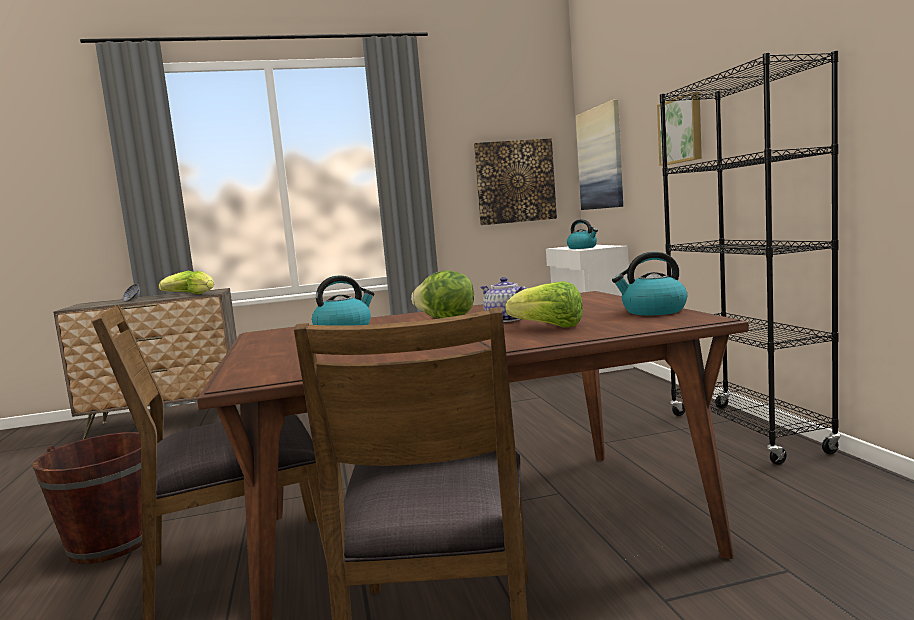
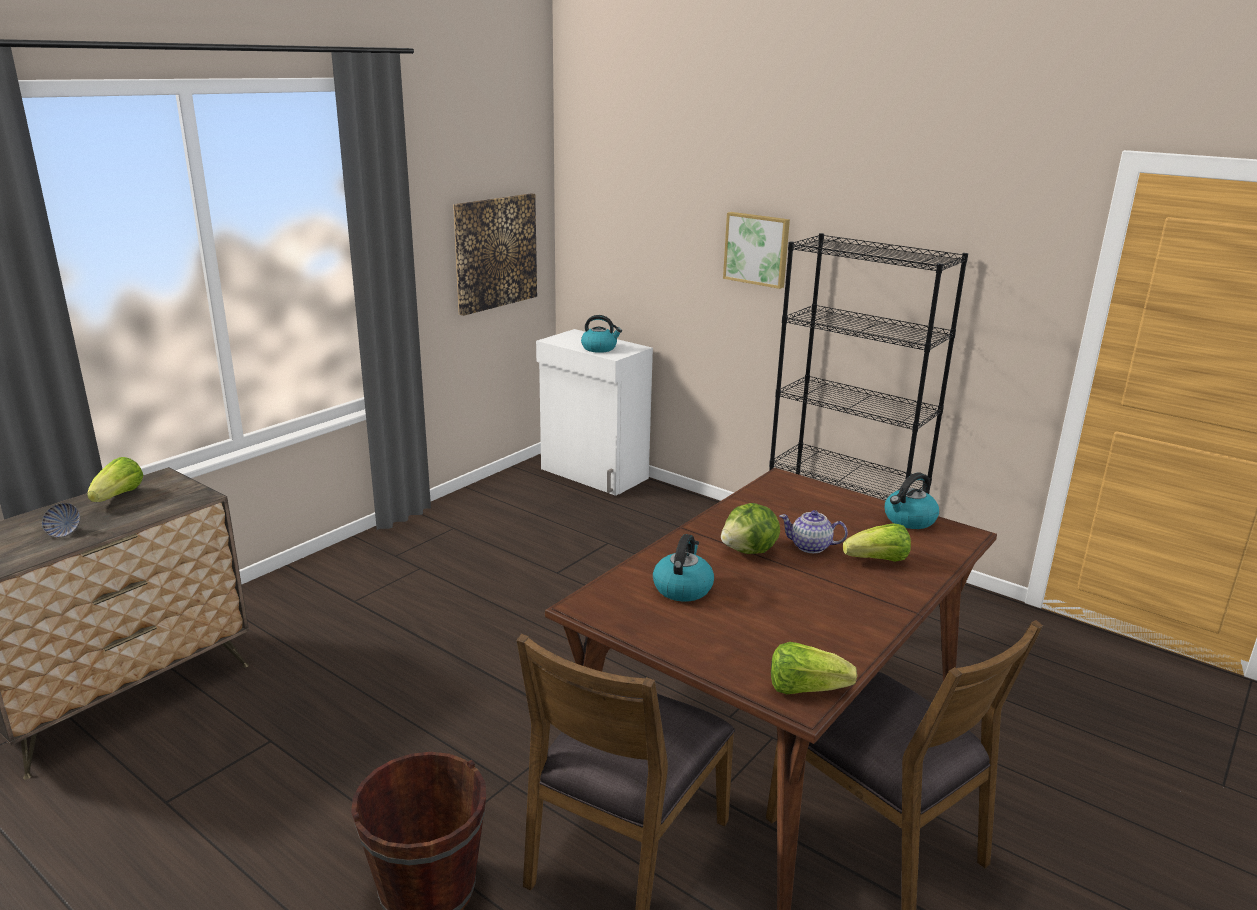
camera: 40 degrees left, 15 degrees up
lettuce [187,271,214,294] -> lettuce moved to [771,642,857,694]
picture [576,99,623,210] -> none

